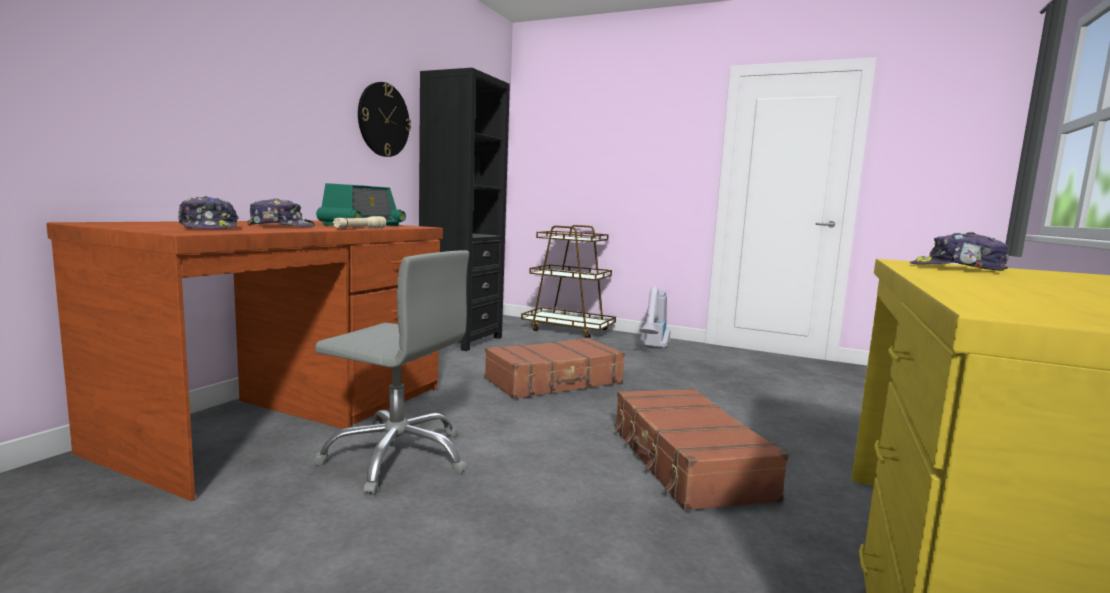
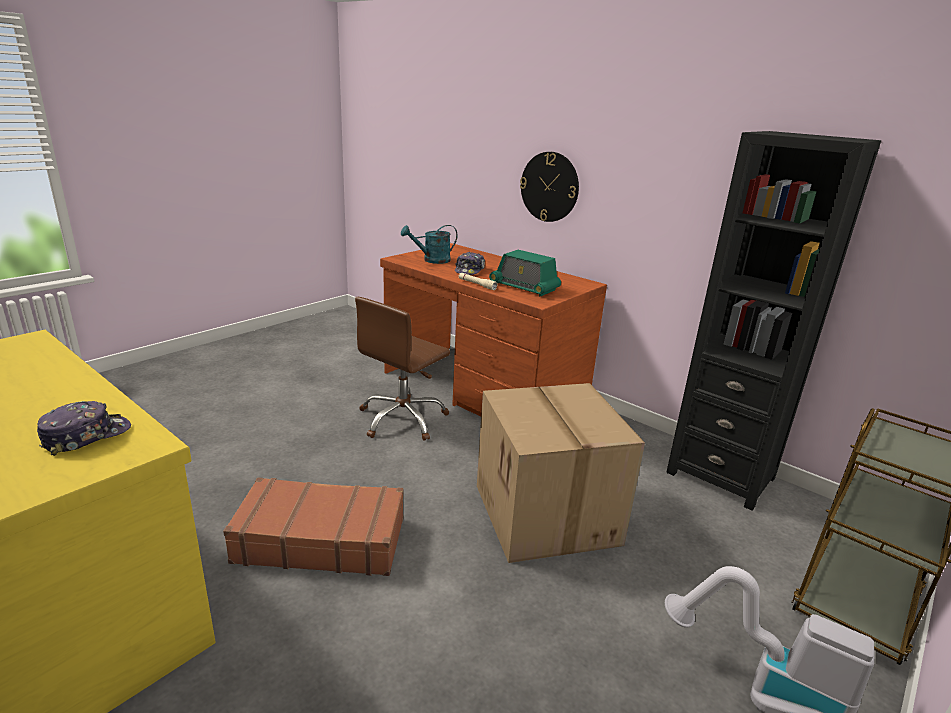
camera: 105 degrees right, 15 degrees up
cap [178,196,239,229] -> turquoise watering can [401,225,457,264]
grey office chair [313,250,469,495] -> brown office chair [355,297,450,441]
wall clock [358,82,411,157] -> wall clock moved to [520,152,579,222]
brown suitcase [485,338,625,399] -> cardboard box [477,383,645,563]

